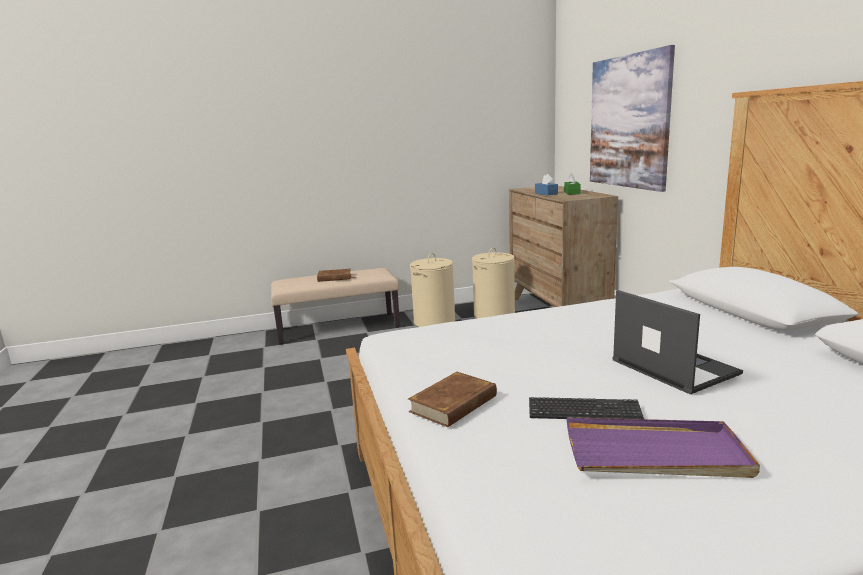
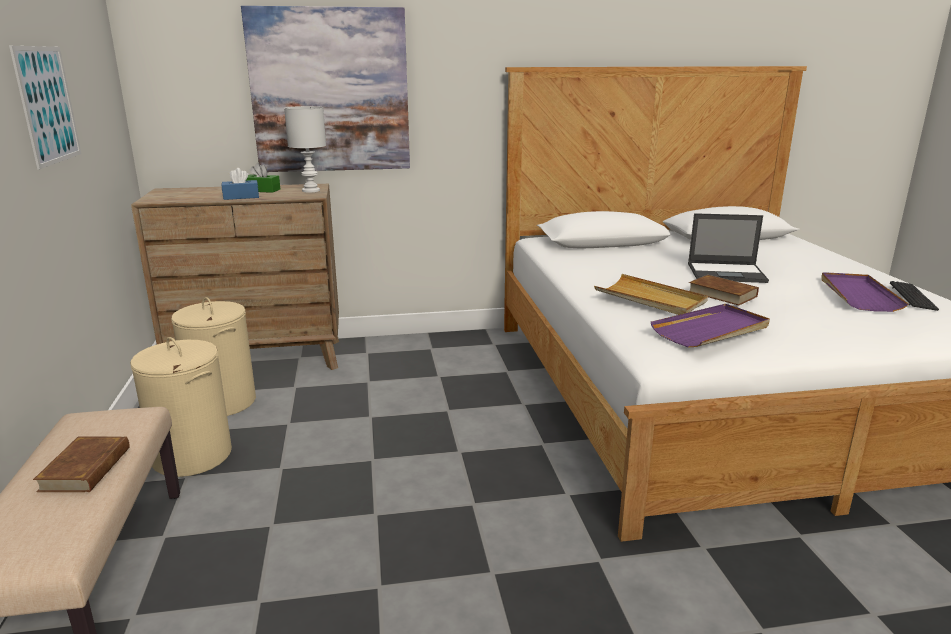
camera: 85 degrees left, 5 degrees up
brown book [408,372,497,427] -> brown book moved to [689,275,759,305]
keyboard [529,397,644,419] -> keyboard moved to [890,281,939,311]
laptop [612,290,743,395] -> laptop turned 150 degrees counterclockwise [688,213,769,283]
none -> picture [9,46,81,170]
none -> white table lamp [284,106,326,193]
none -> beige tray [594,274,708,315]
none -> purple tray [651,304,770,347]

